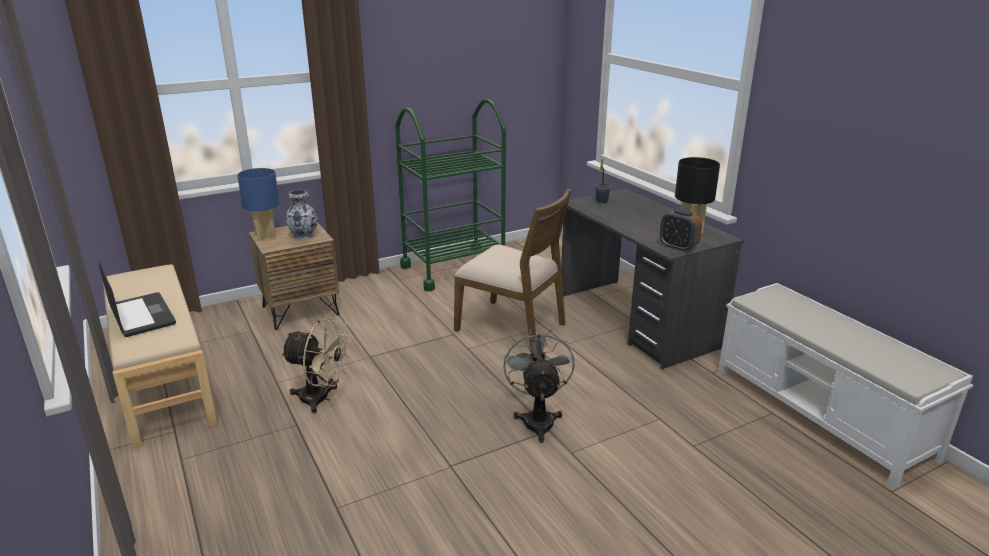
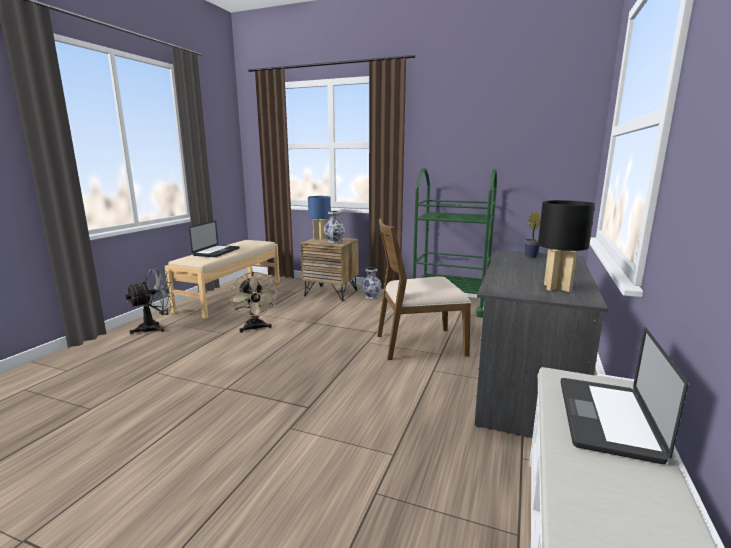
camera: 50 degrees right, 10 degrees down
brown chair [454,189,571,352] -> brown chair turned 90 degrees clockwise [377,218,471,360]
grey fan [503,329,575,443] -> grey fan moved to [125,268,174,334]
alarm clock [660,209,702,252] -> none
none -> vase [361,267,381,299]
none -> laptop [561,327,688,464]

